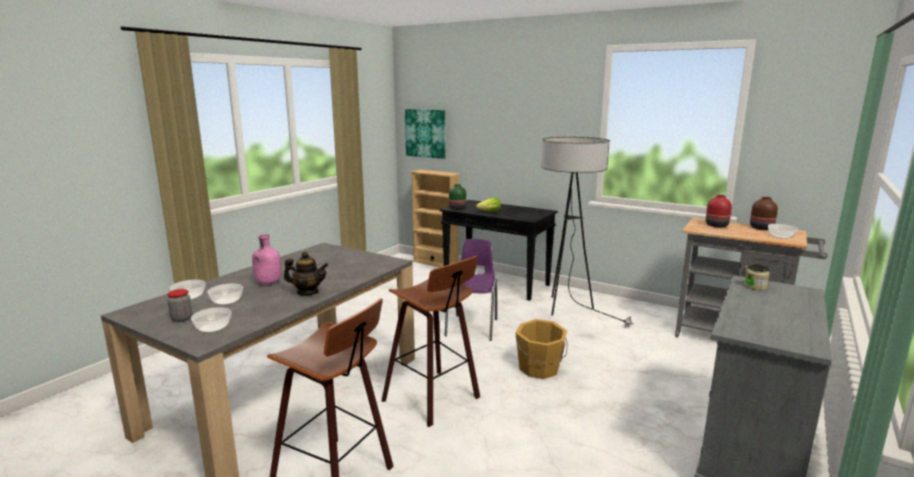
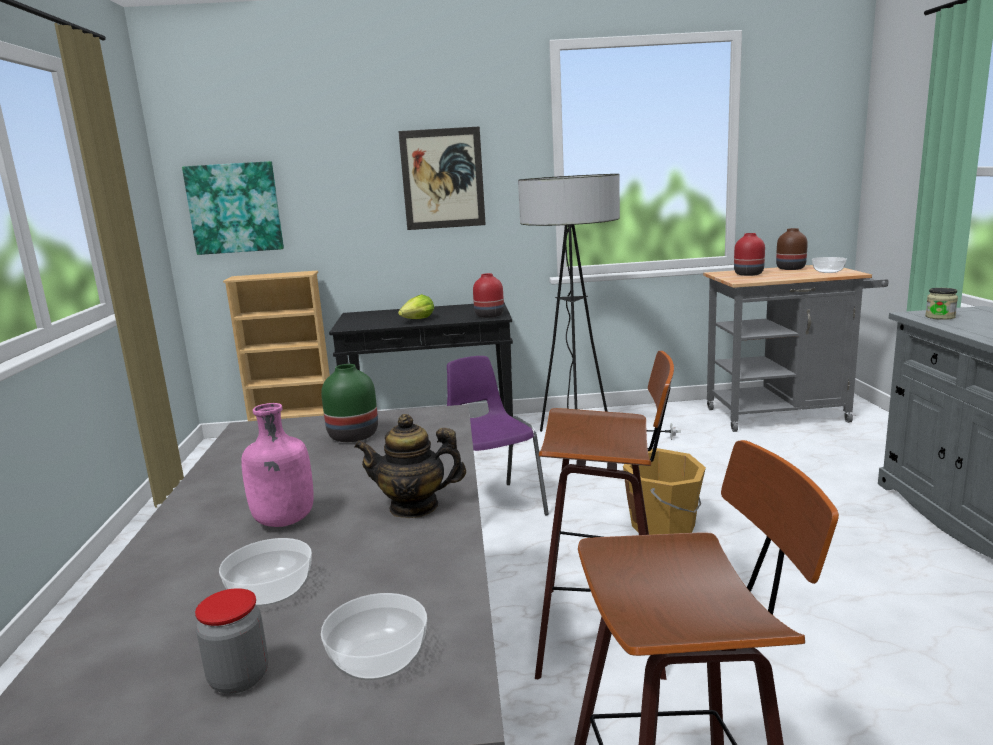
camera: 35 degrees left, 0 degrees up
bowl [170,280,206,300] -> none
teapot [284,252,328,295] -> teapot turned 150 degrees counterclockwise [354,414,466,518]
green vase [449,184,466,210] -> green vase moved to [321,364,378,442]
none -> picture [398,126,486,230]
none -> red vase [473,273,504,318]

